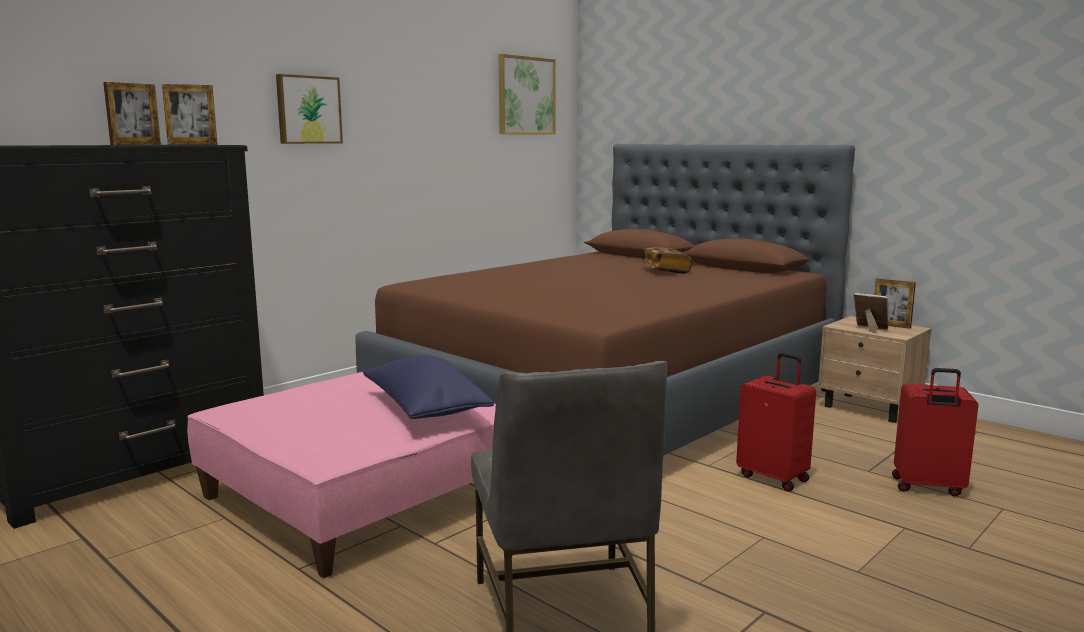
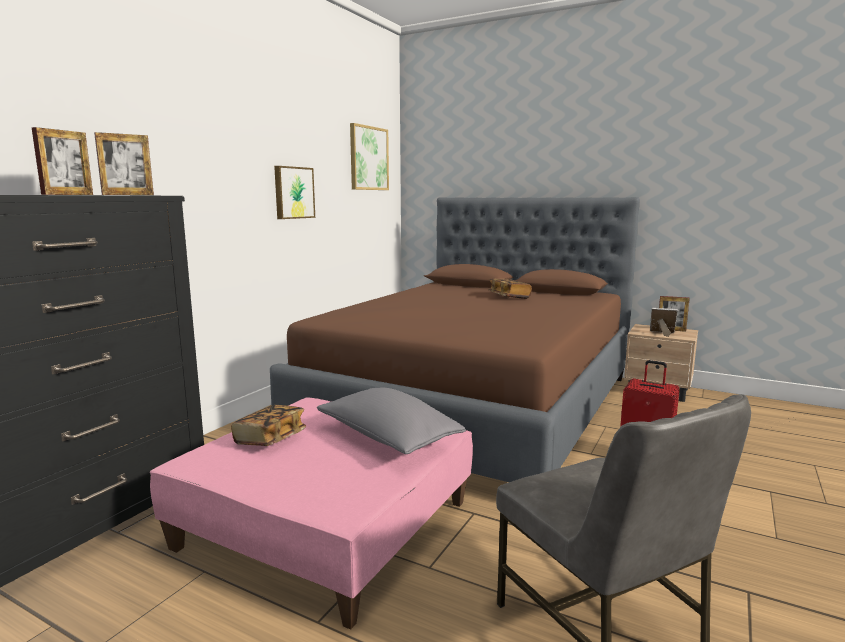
camera: 15 degrees left, 0 degrees up
picture [276,74,343,144] -> picture moved to [274,166,315,219]
blue pillow [363,355,494,419] -> grey pillow [317,388,466,454]
red suitcase [892,368,978,497] -> none
none -> book [231,405,306,446]

